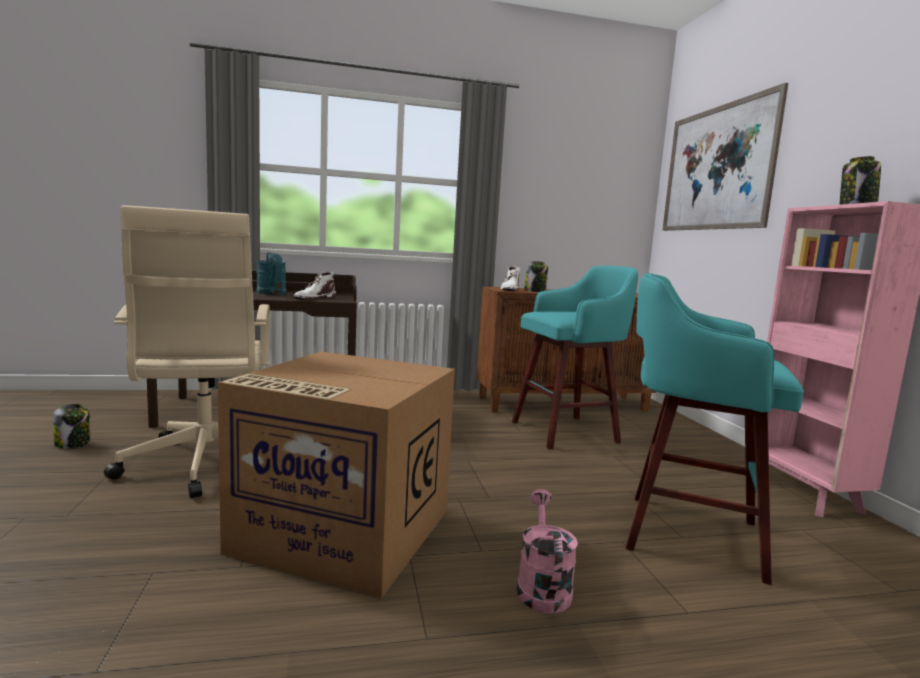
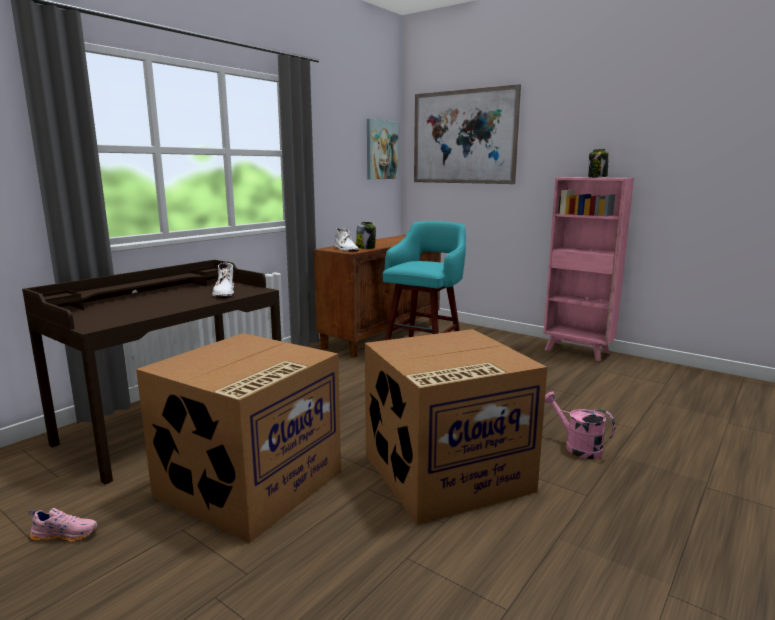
camera: 40 degrees left, 5 degrees up
jar [53,404,90,449] -> pink shoe [29,508,98,542]
beige office chair [104,205,270,498] -> cardboard box [136,333,341,543]
turquoise watering can [256,252,287,295] -> none
turquoise stool [626,273,804,585] -> none
none -> picture [367,119,398,180]

